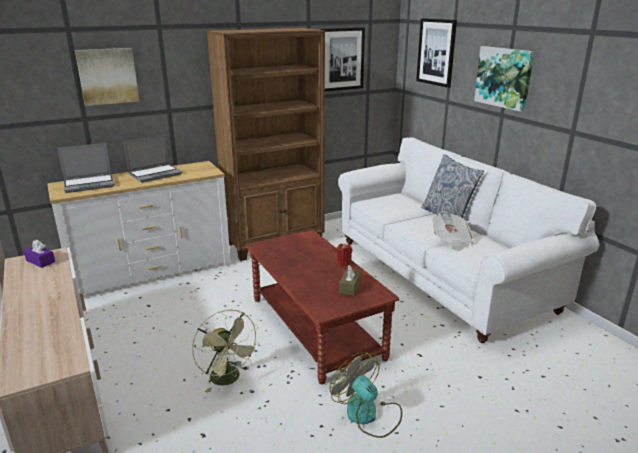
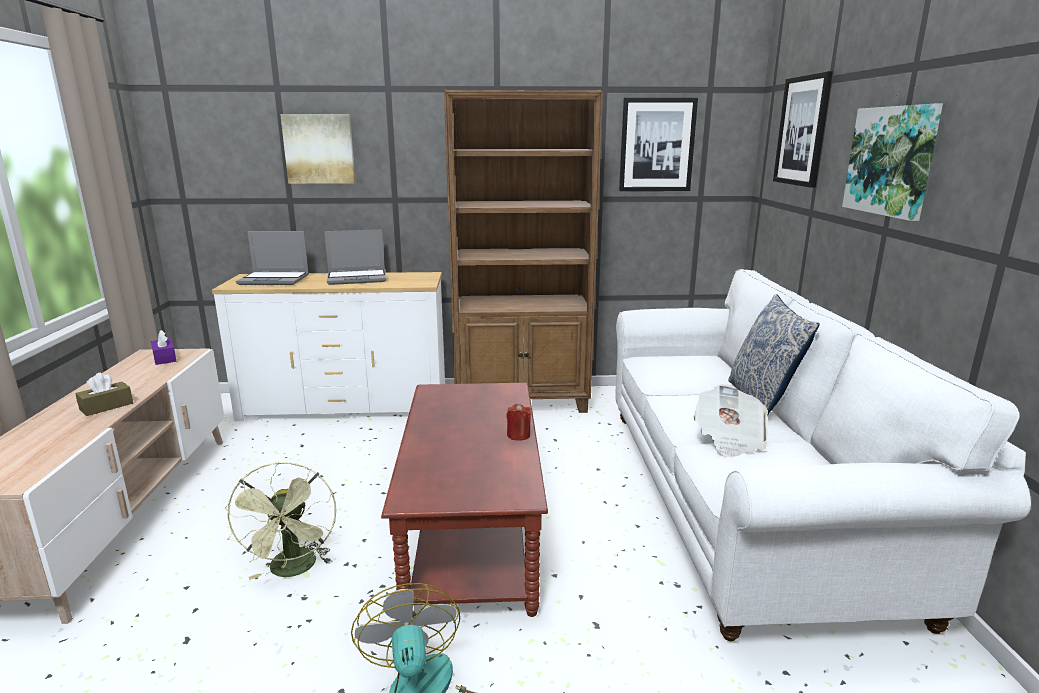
camera: 25 degrees right, 5 degrees down
brown tissue box [339,265,361,296] -> brown tissue box moved to [75,373,133,416]

